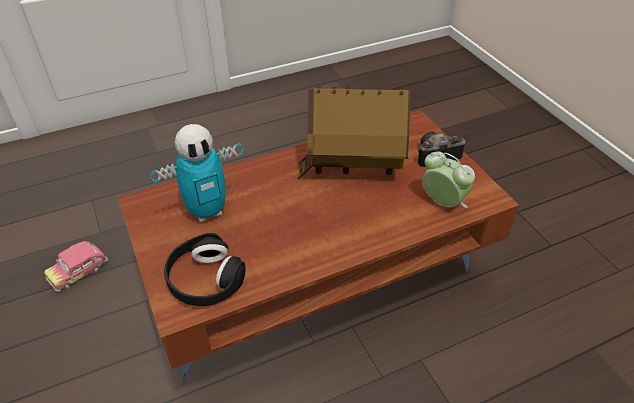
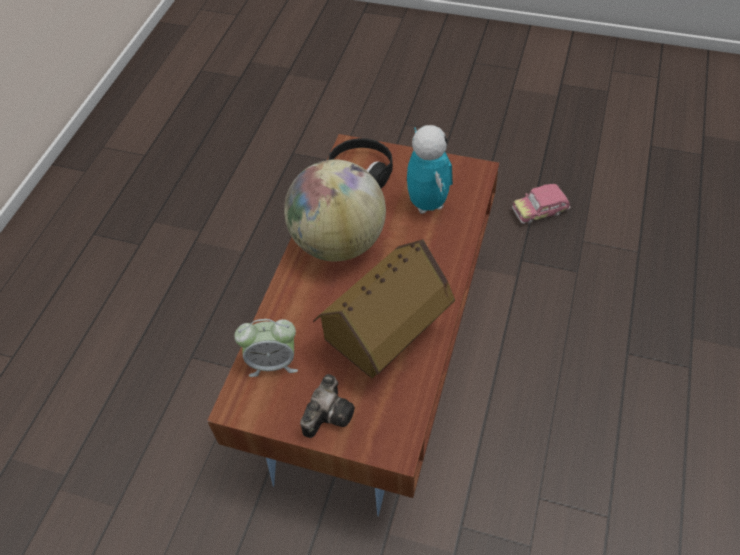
camera: 135 degrees right, 10 degrees up
toy car [44,241,108,292] -> toy car turned 105 degrees counterclockwise [512,184,571,224]
toy robot [150,124,243,222] -> toy robot turned 150 degrees clockwise [407,125,453,214]
none -> globe [284,159,386,261]

